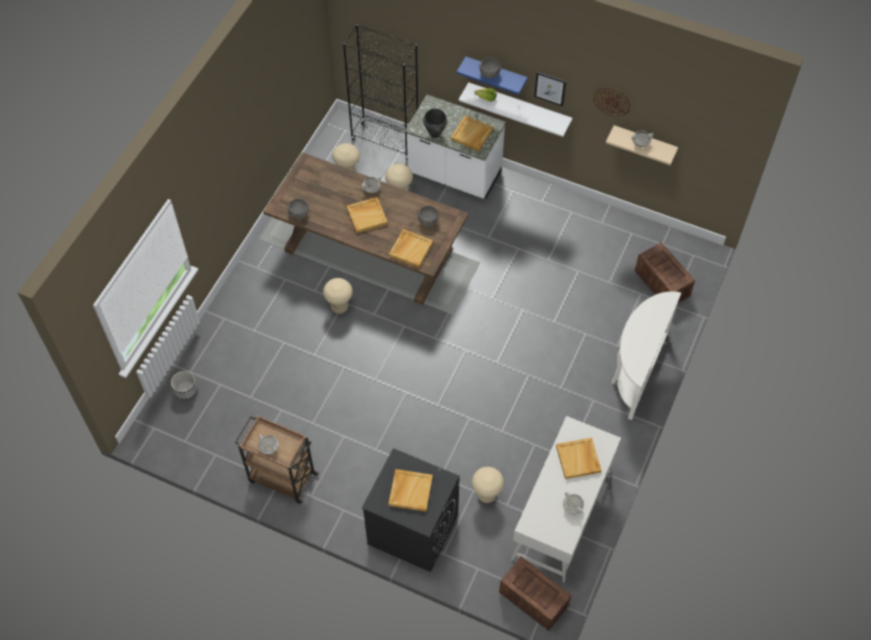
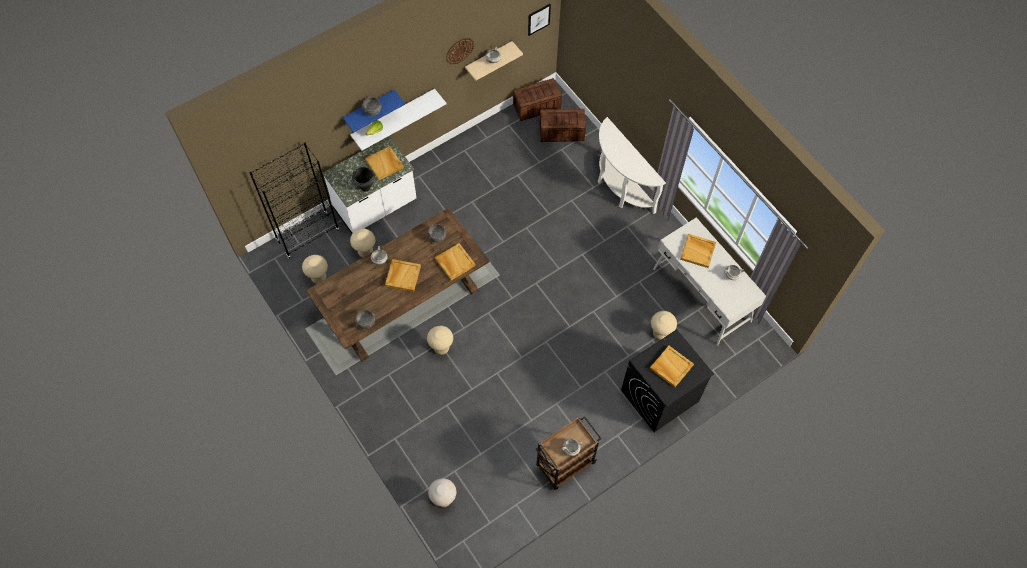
camera: 60 degrees left, 5 degrees up
planter [171,371,198,400] -> beige stool [428,478,456,507]
crate [499,557,572,631] -> crate moved to [513,78,562,121]
picture [534,71,566,107] -> picture moved to [528,4,551,36]

